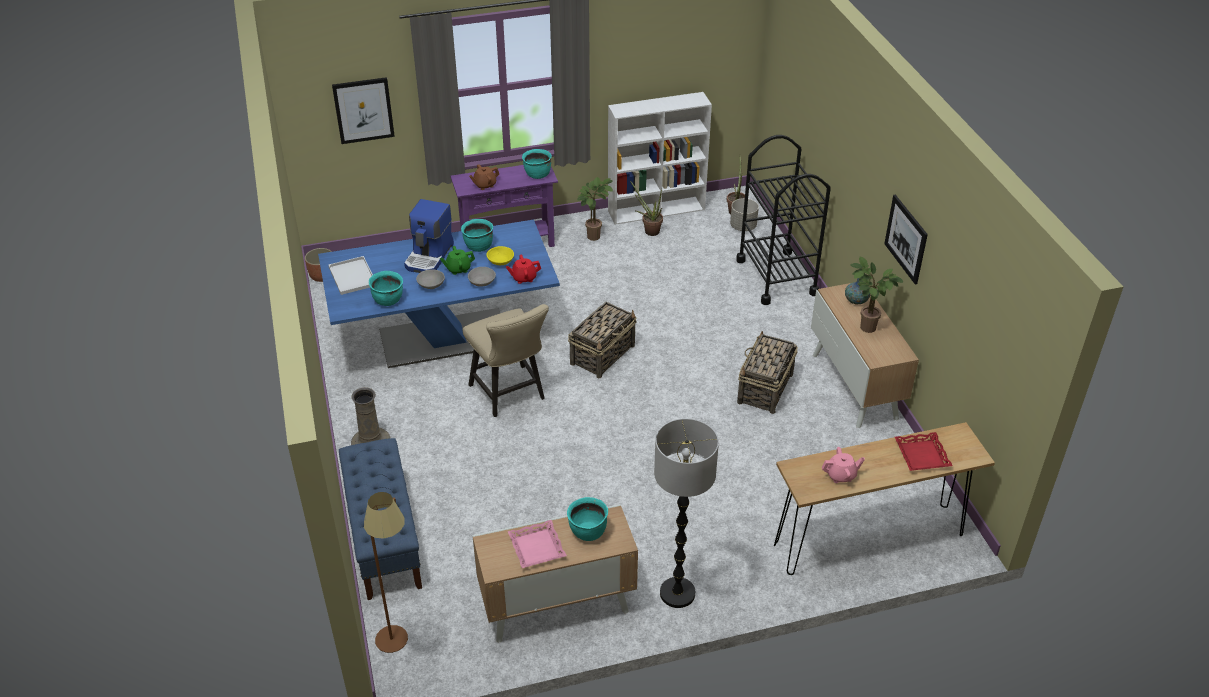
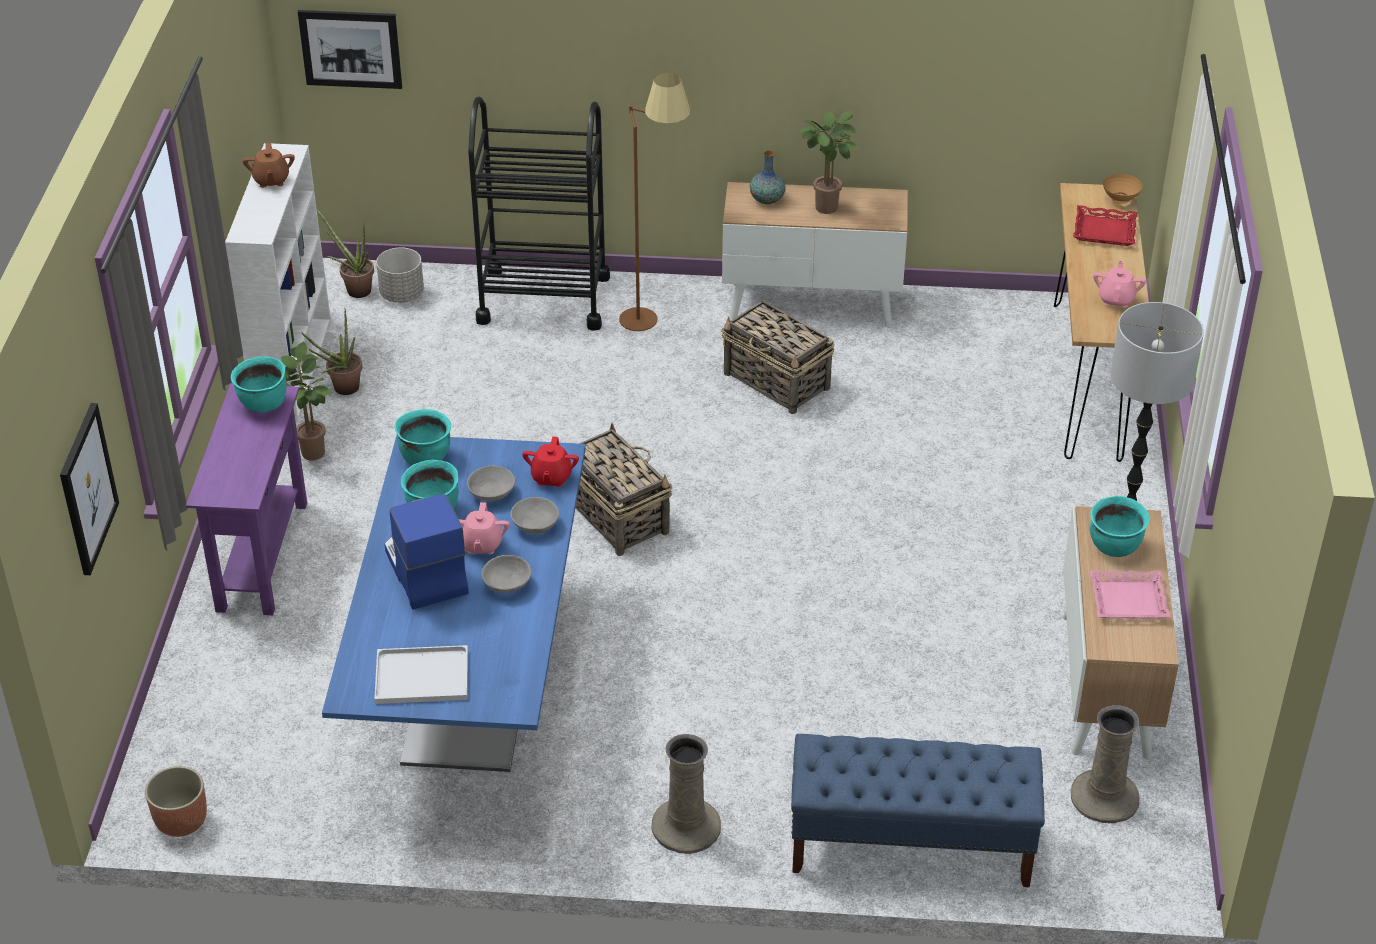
camera: 70 degrees left, 0 degrees up
brown floor lamp [364,492,408,653] -> brown floor lamp moved to [619,73,690,331]
turquoise cooking pot [369,271,403,306] -> turquoise cooking pot moved to [394,409,451,465]
coffee machine [404,199,454,273] -> coffee machine turned 150 degrees counterclockwise [384,494,469,610]
green teapot [440,246,475,275] -> pink teapot [459,502,510,554]
beige chair [463,304,549,417] -> none
brown teapot [469,165,499,190] -> brown teapot moved to [243,143,295,188]
yellow bowl [486,246,514,265] -> grey bowl [467,466,515,501]
picture [884,195,928,284] -> picture moved to [298,10,402,89]
none -> beige vase [1071,705,1140,823]
none -> brown bowl [1103,174,1142,204]

